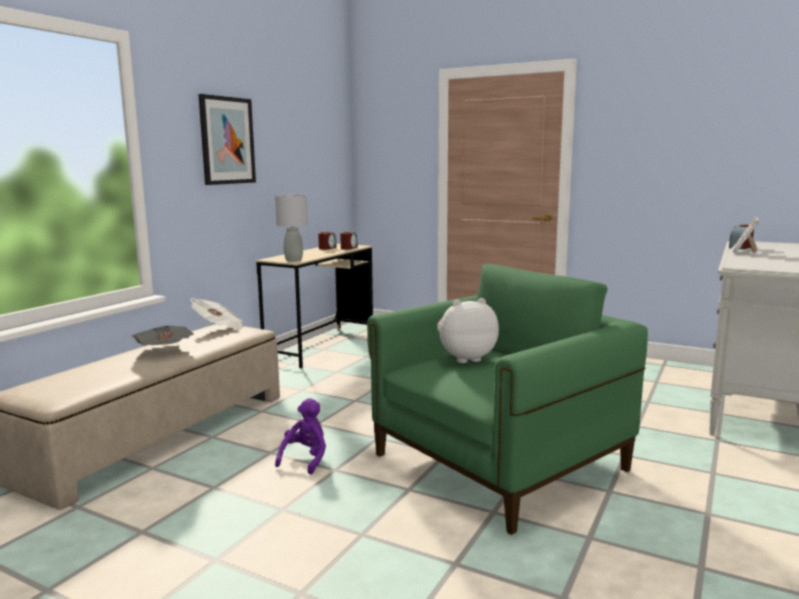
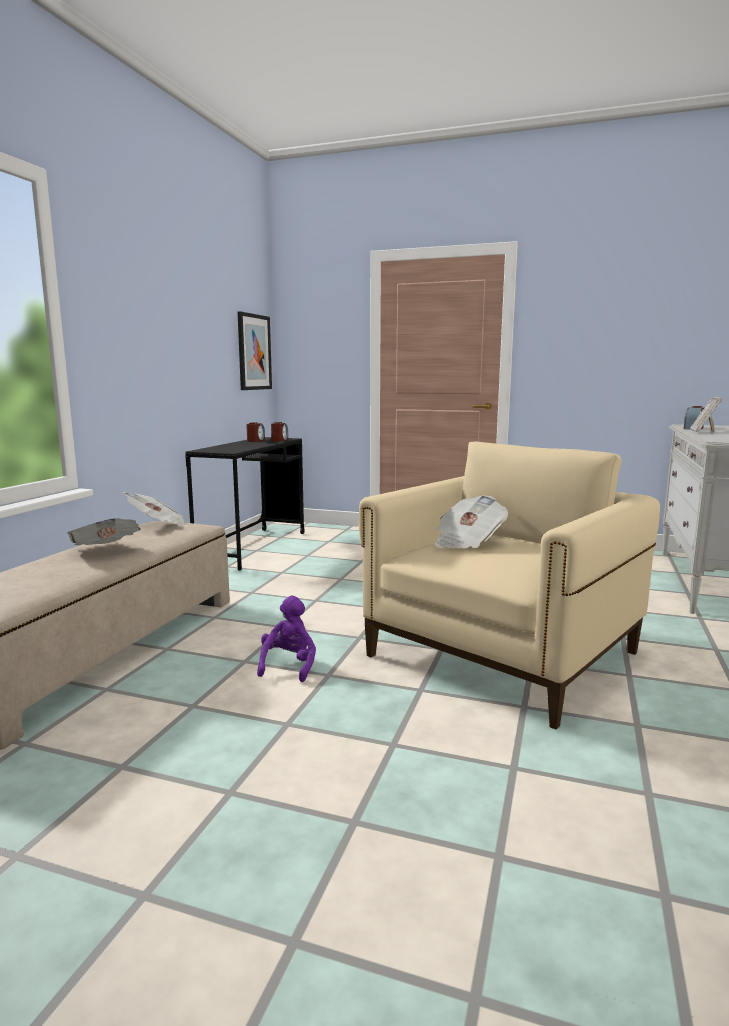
camera: 10 degrees left, 0 degrees up
picture [198,94,256,185] -> picture moved to [238,311,272,390]
beige desk [256,244,373,368] -> black desk [185,437,305,570]
grey table lamp [275,195,308,262] -> none
green armchair [367,264,648,535] -> beige armchair [359,441,660,730]
plush toy [437,298,499,363] -> newspaper [434,495,508,549]

